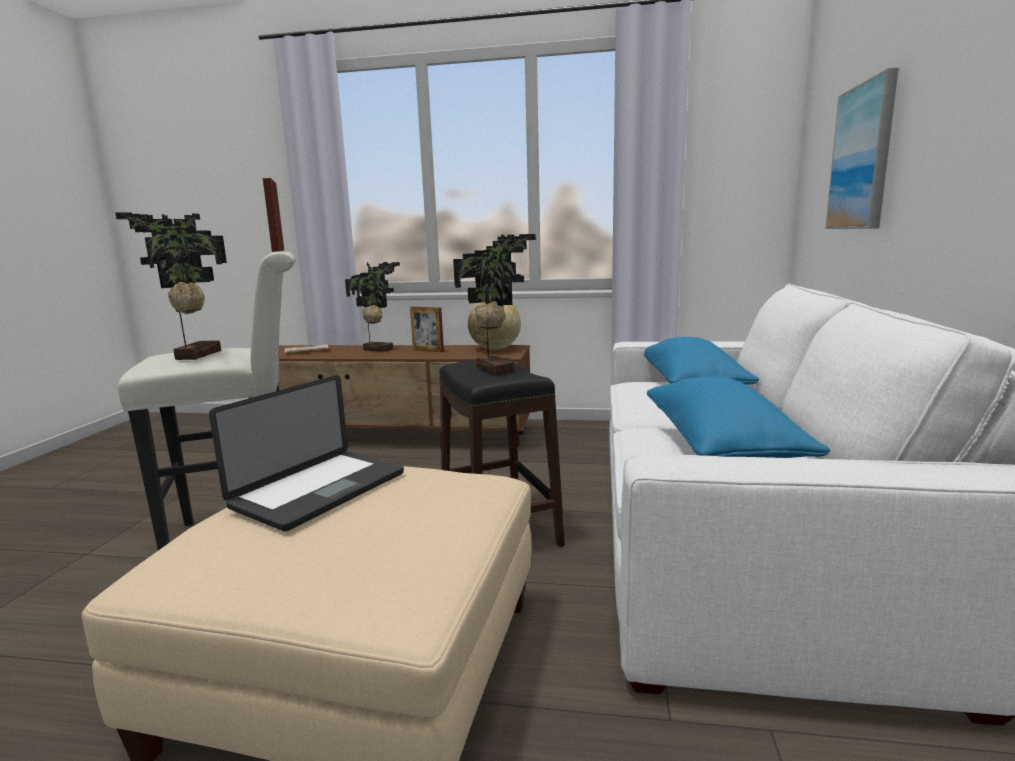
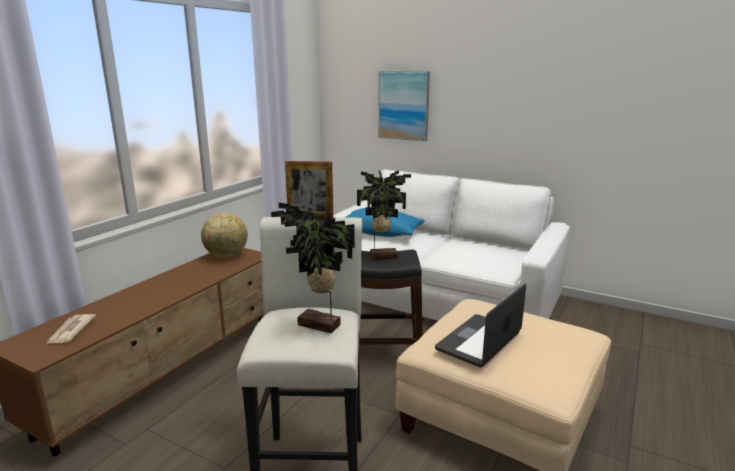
camera: 70 degrees left, 5 degrees up
laptop [209,375,404,531] -> laptop turned 105 degrees counterclockwise [435,284,526,367]
potted plant [345,262,400,352] -> none
picture frame [410,307,444,352] -> none
blue pillow [647,377,830,458] -> none

